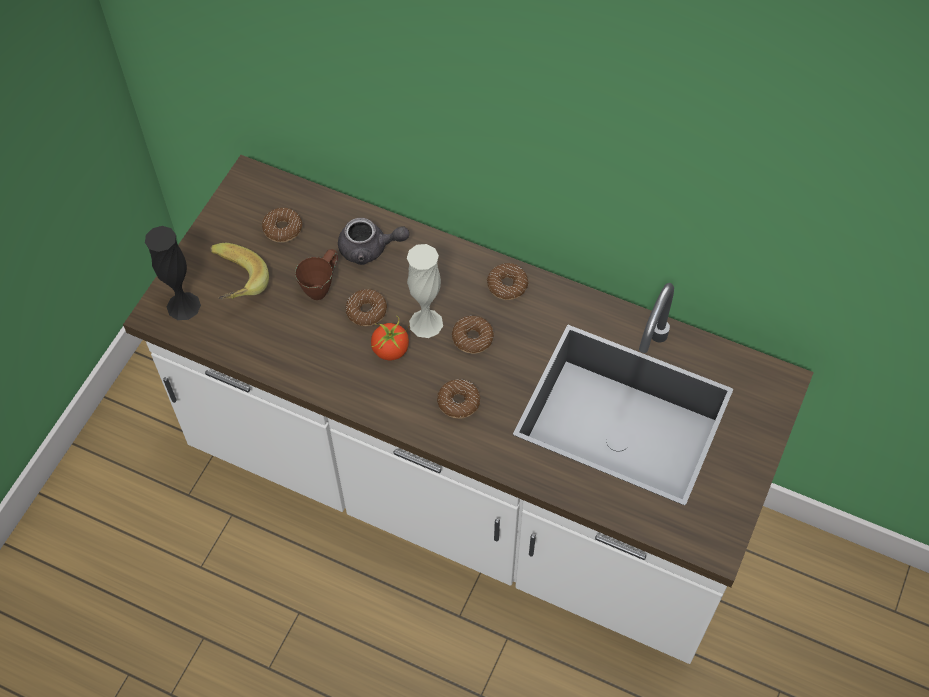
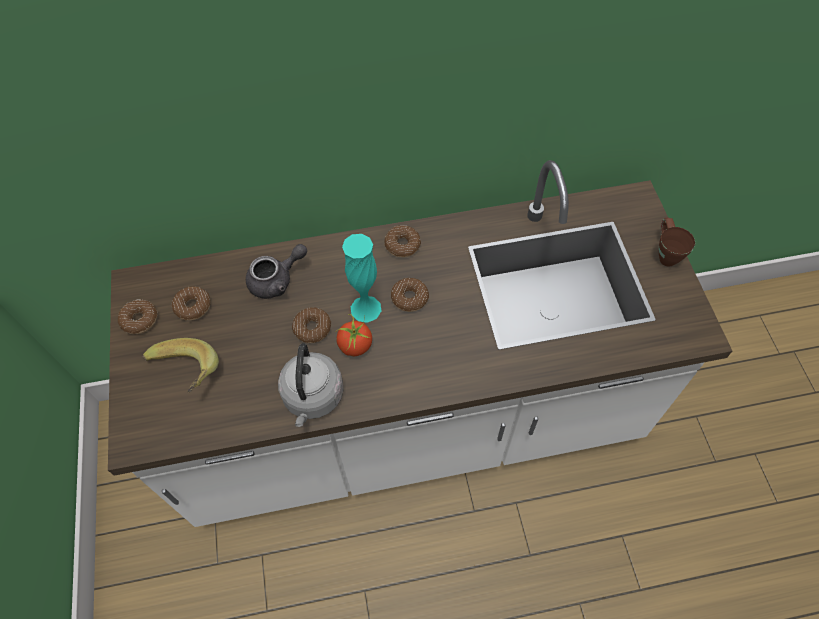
camera: 35 degrees left, 0 degrees up
black vase [145,226,201,320] -> none
brown mug [295,249,338,300] -> brown mug moved to [659,217,695,267]
white vase [407,244,443,338] -> turquoise vase [342,234,381,323]
donut [437,379,480,419] -> donut moved to [118,299,157,334]
none -> grey kettle [278,343,344,427]

